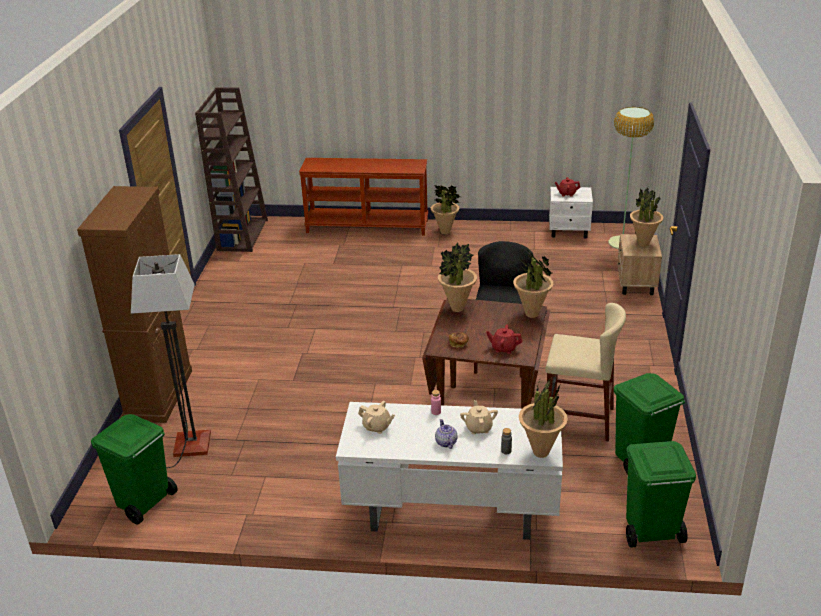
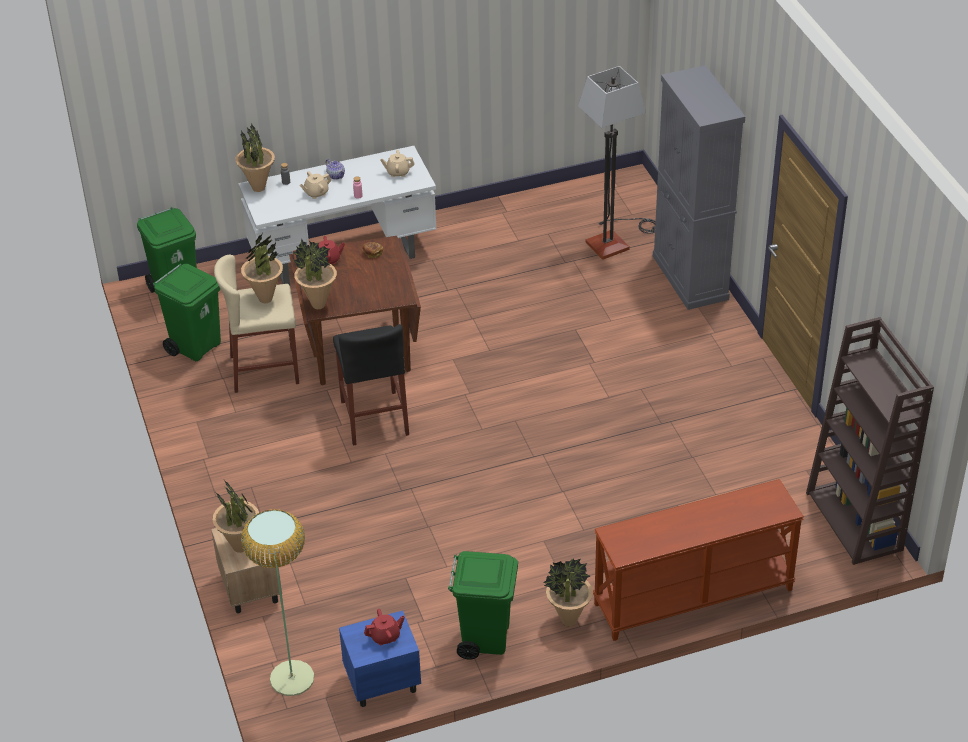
camera: 155 degrees right, 10 degrees up
brown cabinet [77,186,192,423] -> grey cabinet [653,65,745,310]
green trash can [91,414,178,524] -> green trash can moved to [448,551,518,660]
potted plant [438,243,477,312] -> potted plant moved to [241,234,283,303]
beige teapot [460,400,498,434] -> beige teapot turned 90 degrees clockwise [300,171,332,199]
white nightstand [549,187,593,238] -> blue nightstand [339,610,421,707]

